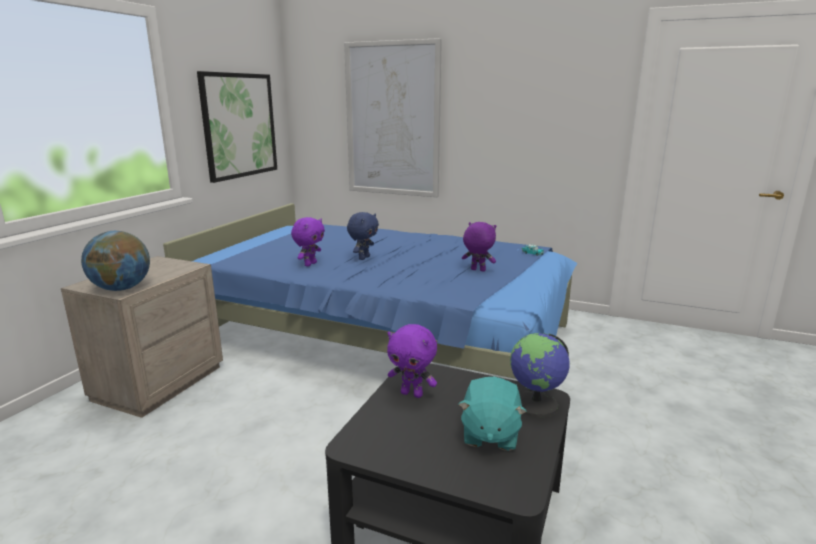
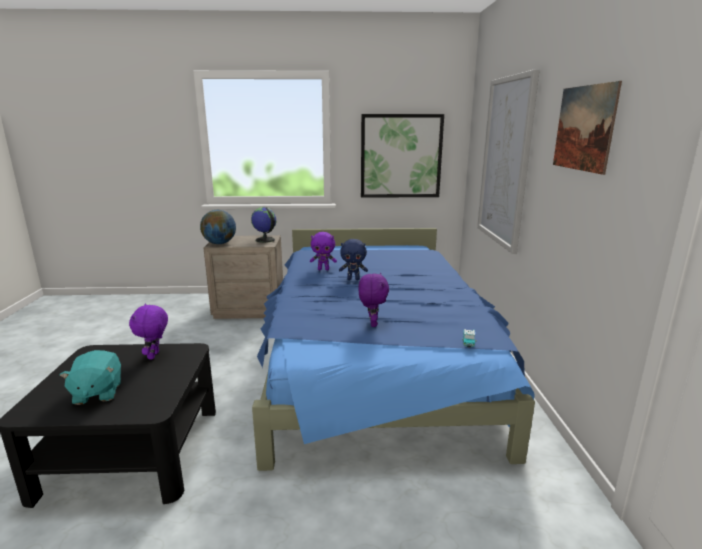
camera: 65 degrees right, 0 degrees up
turquoise plush toy [459,377,527,451] -> turquoise plush toy turned 90 degrees counterclockwise [59,350,121,405]
globe [510,333,570,417] -> globe moved to [251,207,277,243]
none -> picture [553,81,622,175]

